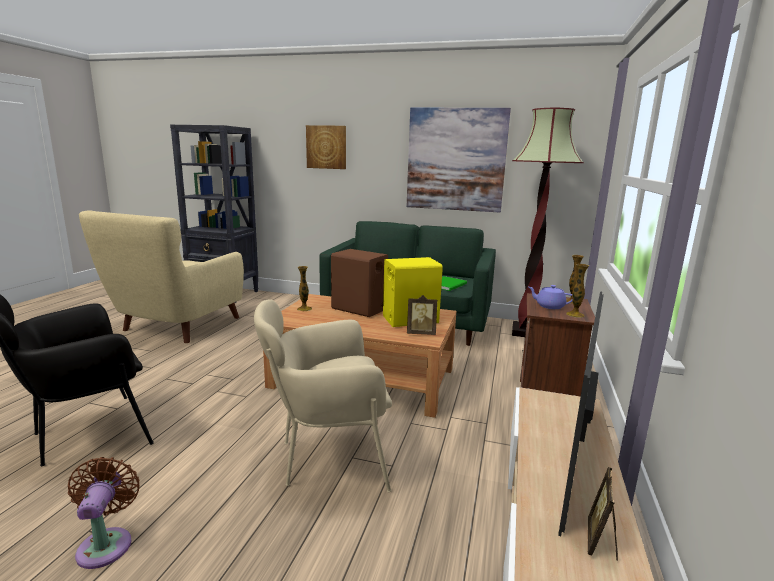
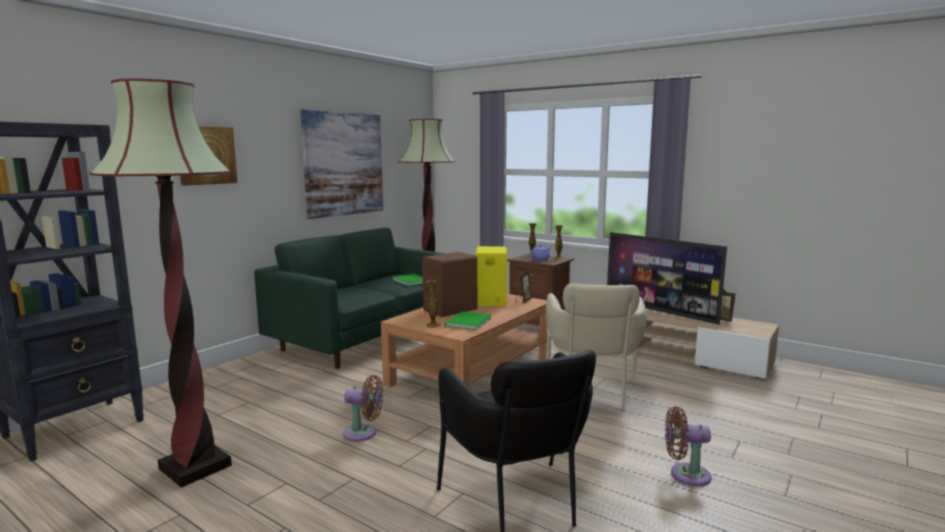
camera: 70 degrees left, 5 degrees down
beige armchair [79,210,244,343] -> floor lamp [90,79,232,487]
none -> brown fan [343,375,383,442]
none -> green book [445,311,492,330]

